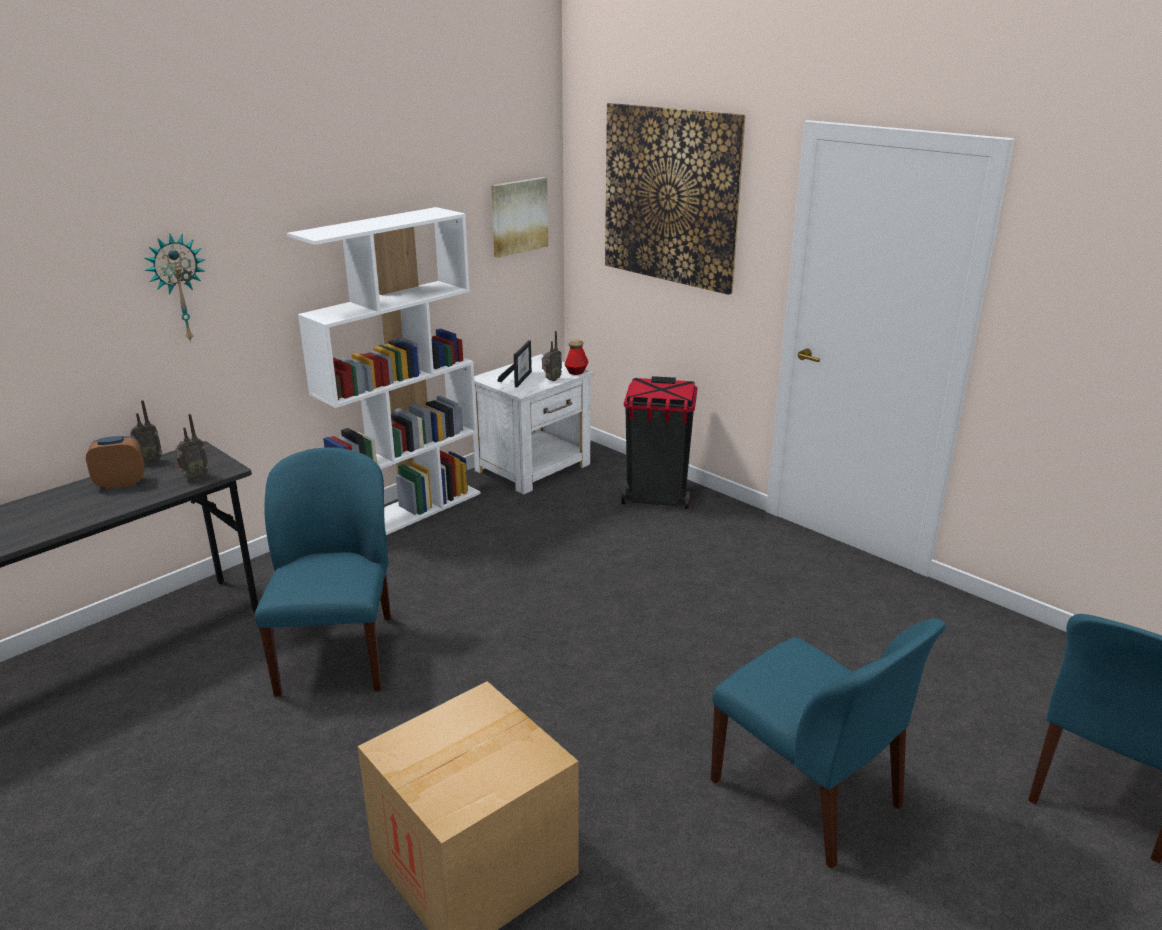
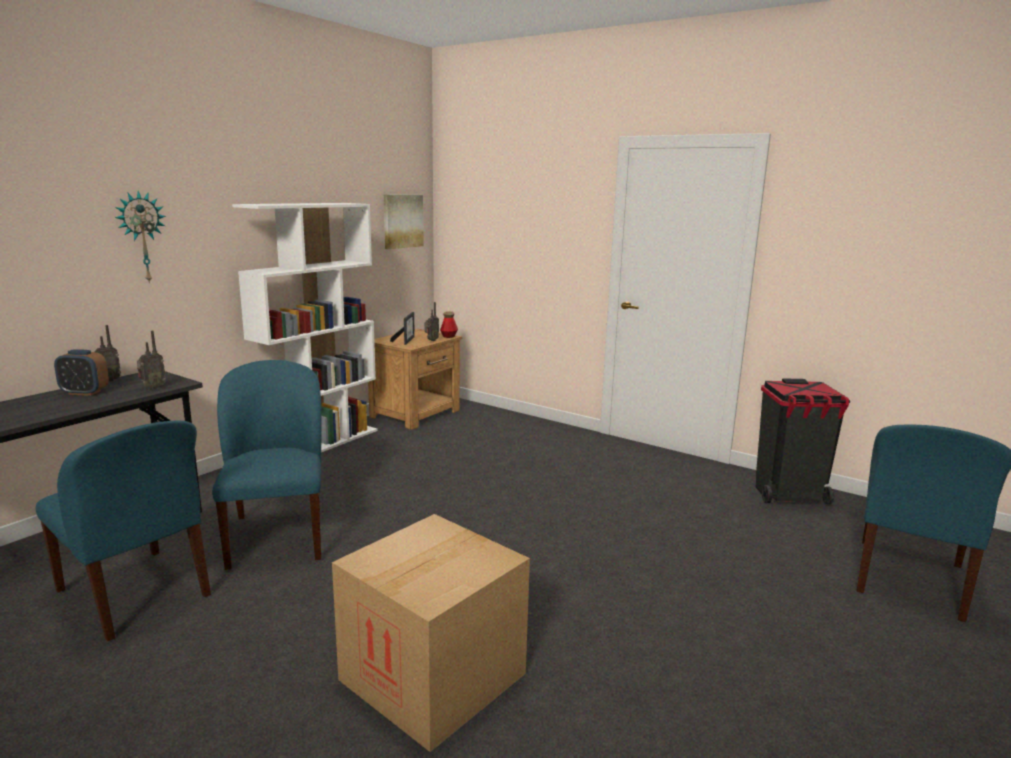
camera: 10 degrees left, 10 degrees down
alarm clock [86,436,145,489] -> alarm clock turned 150 degrees counterclockwise [54,350,109,396]
white nightstand [473,354,594,495] -> brown nightstand [368,329,462,430]
picture [605,103,746,295] -> none
black trash can [621,376,697,509] -> black trash can moved to [756,378,850,504]
blue chair [711,618,946,869] -> blue chair moved to [36,421,211,641]

